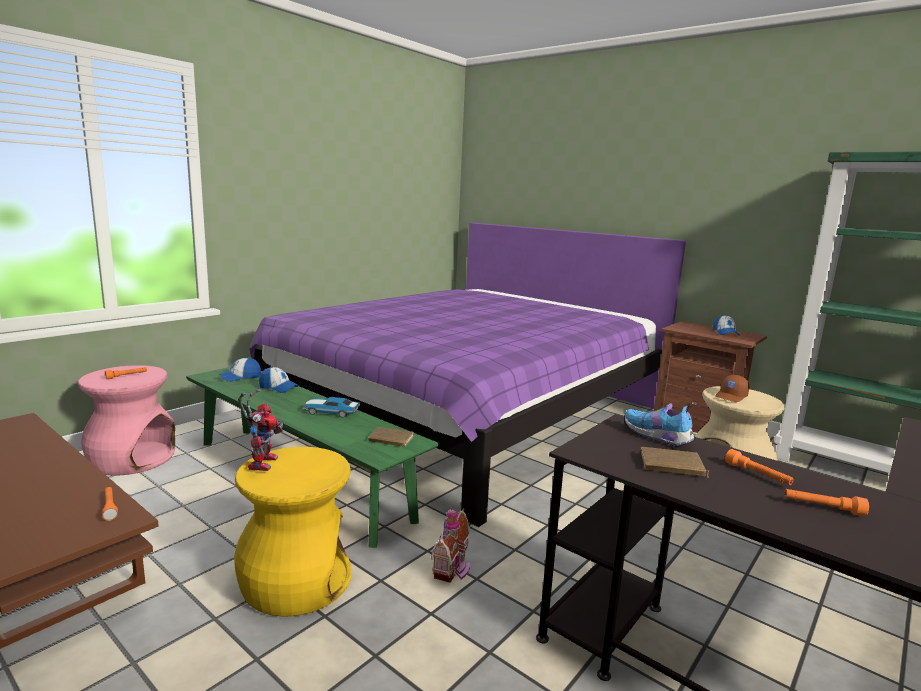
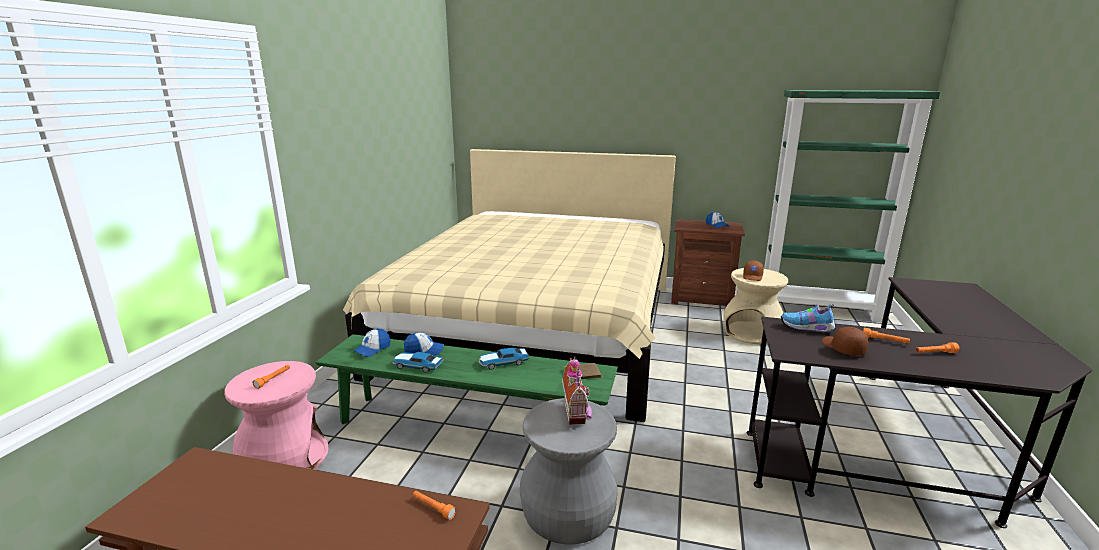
camera: 25 degrees left, 5 degrees up
yellow stool [234,447,352,616] -> grey stool [520,398,618,544]
toy robot [238,389,283,471] -> none
purple bed [249,223,686,527] -> beige bed [343,149,676,422]
toy house [431,506,470,583] -> toy house moved to [562,356,592,425]
brown book [641,447,709,478] -> brown cap [821,327,868,356]
none -> toy car [392,352,444,373]

